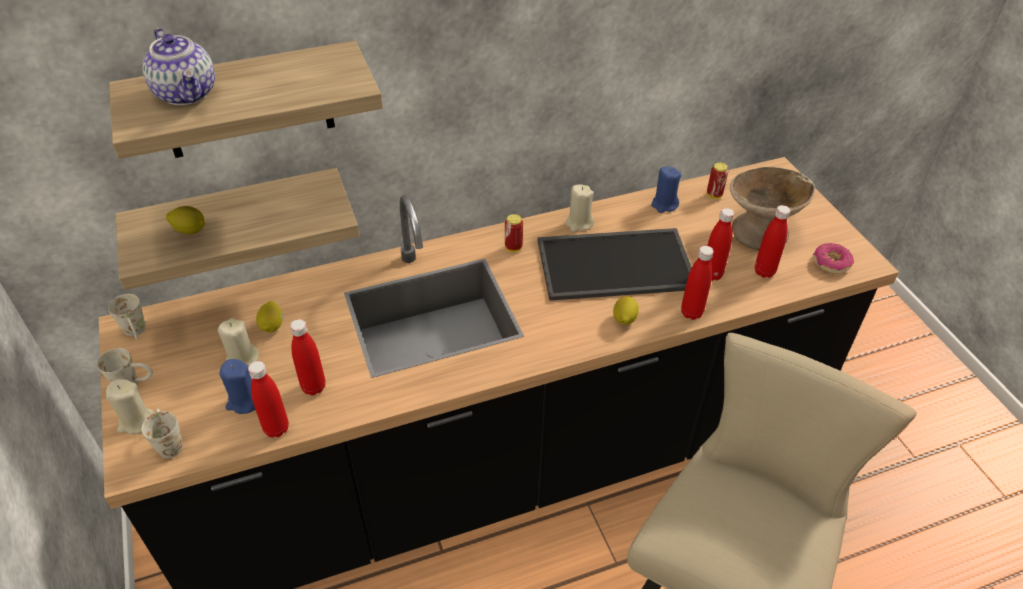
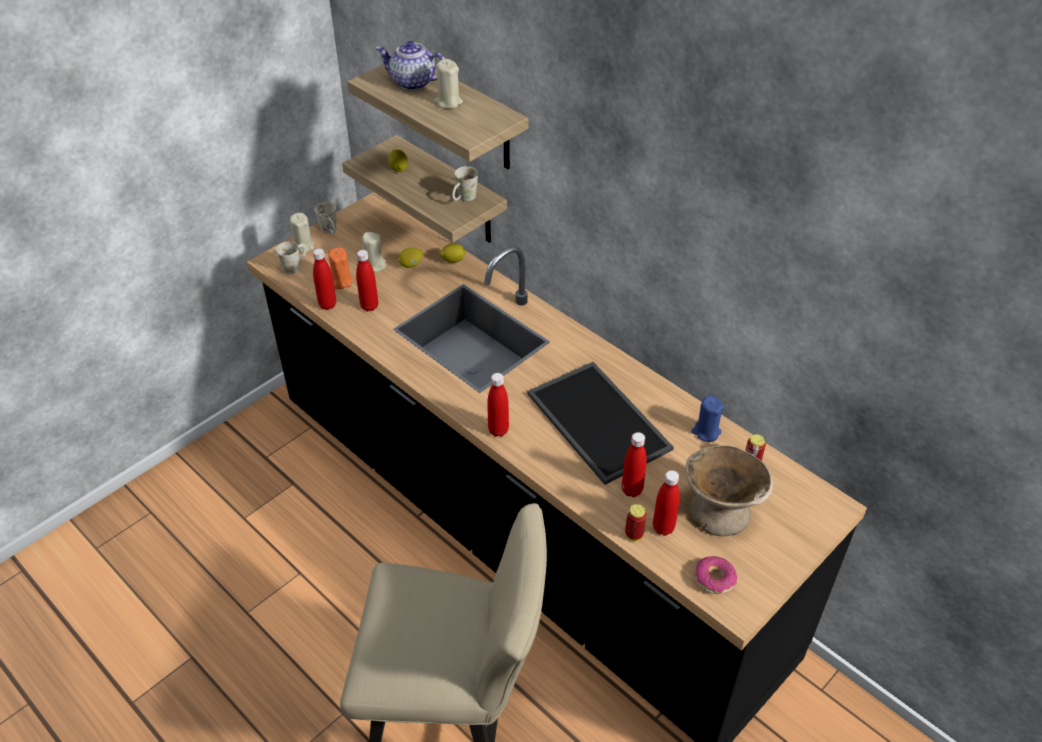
camera: 65 degrees right, 0 degrees up
white mug [108,294,146,339] -> white mug moved to [452,166,478,201]
teapot [142,28,215,105] -> teapot turned 75 degrees clockwise [376,41,445,91]
blue candle [220,359,255,414] -> orange candle [328,248,353,289]
can [505,214,523,252] -> can moved to [625,504,647,541]
beige candle [565,184,594,232] -> beige candle moved to [434,59,463,109]
lemon [613,296,639,325] -> lemon moved to [440,243,466,263]
red bottle [681,246,714,320] -> red bottle moved to [487,373,509,437]

